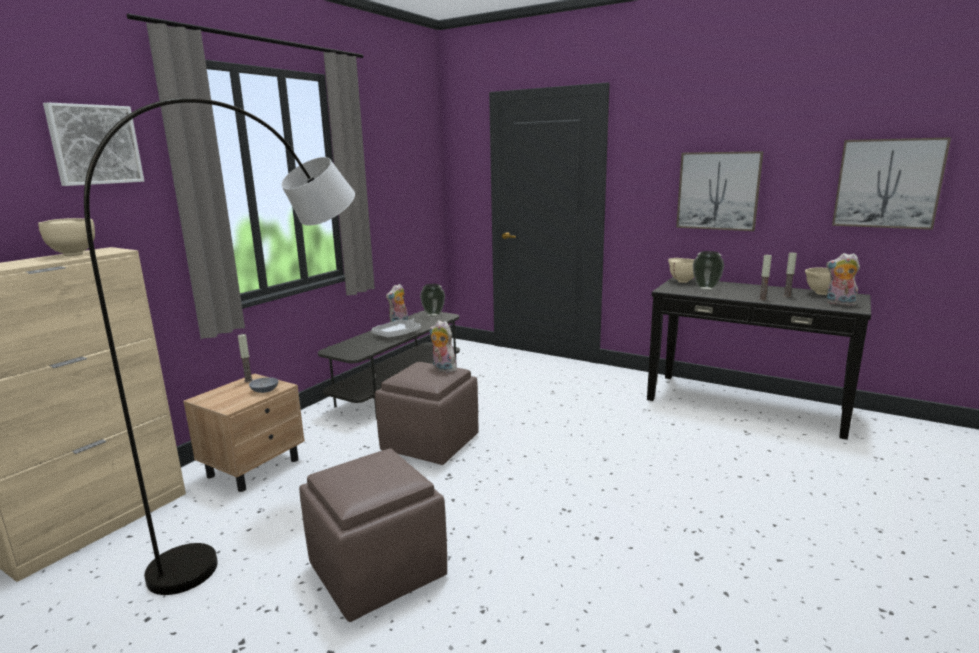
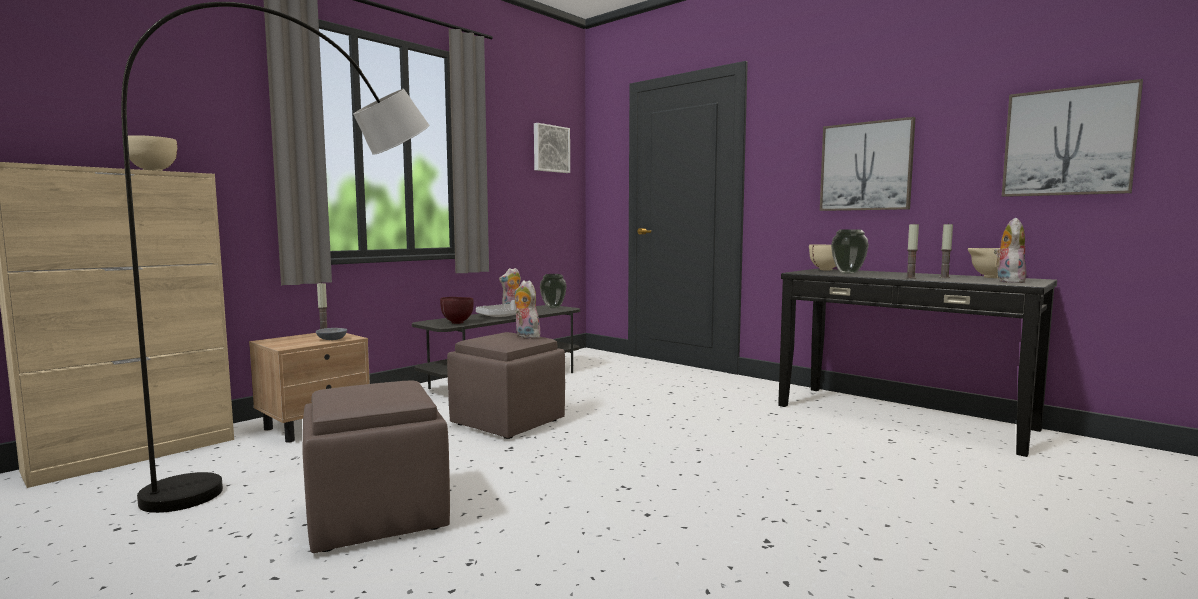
camera: 10 degrees right, 10 degrees down
picture [43,102,144,186] -> picture moved to [534,123,570,173]
plush toy [826,253,860,306] -> plush toy turned 75 degrees clockwise [994,218,1027,283]
none -> brown bowl [440,297,474,324]

